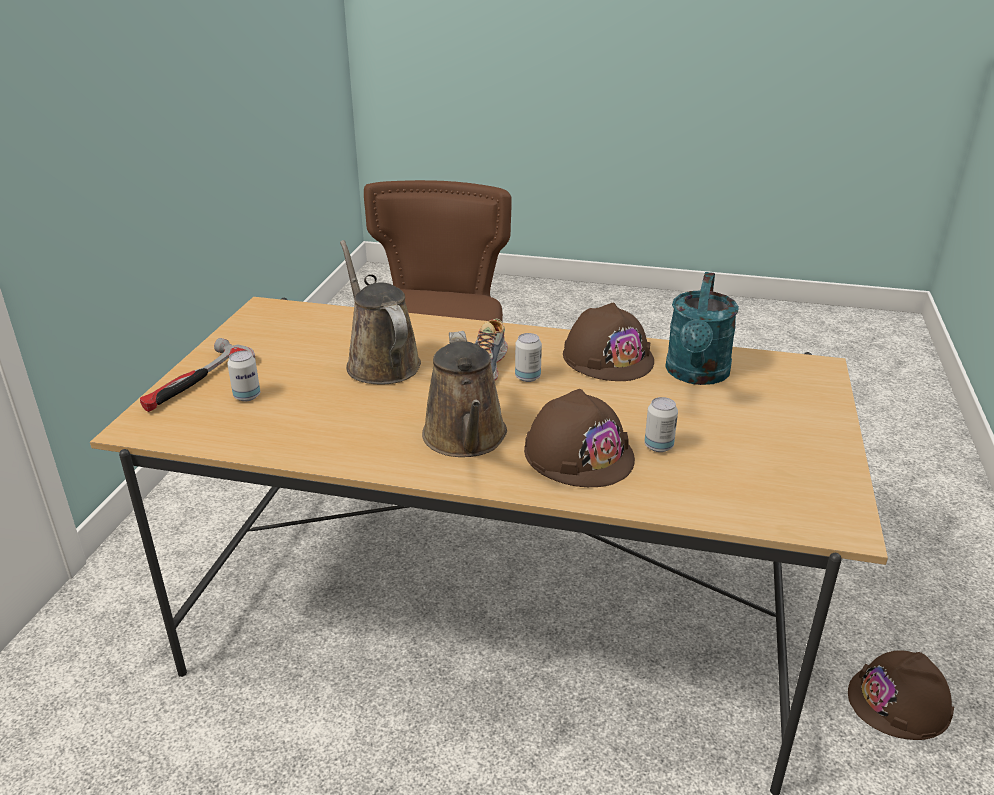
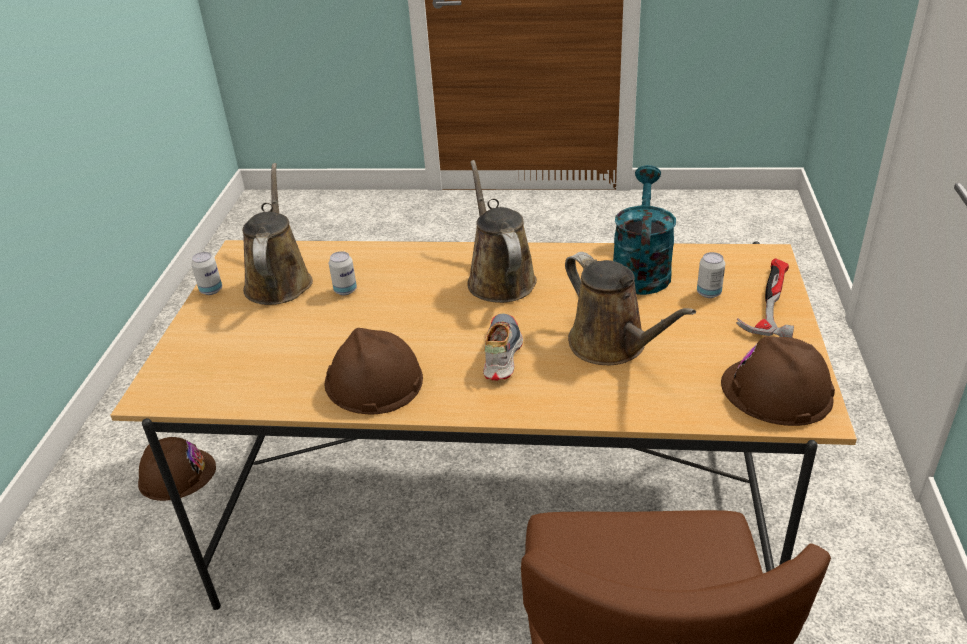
camera: 175 degrees right, 5 degrees up
can [515,333,542,382] -> can moved to [191,252,222,295]
brown hard hat [524,389,635,487] -> brown hard hat moved to [721,336,835,426]
turquoise watering can [665,272,739,385] -> turquoise watering can moved to [613,165,676,295]
none -> brown watering can [242,163,313,305]

